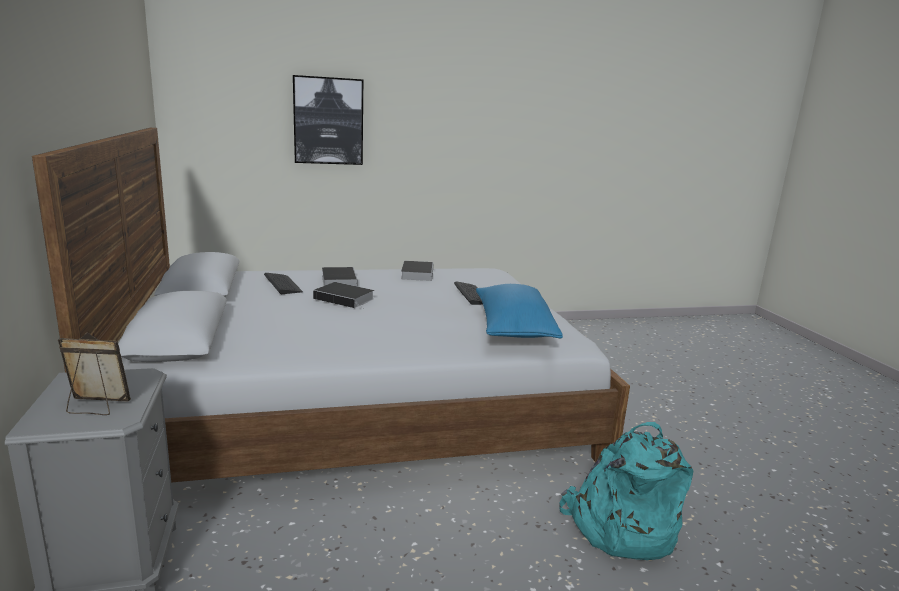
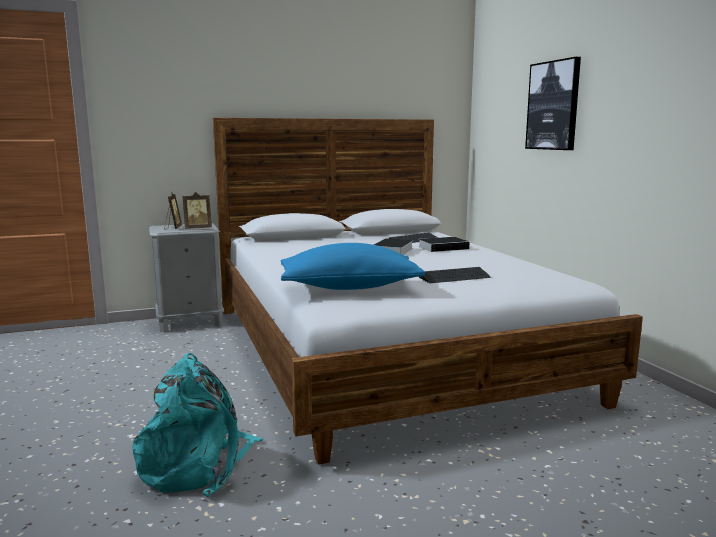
camera: 85 degrees right, 5 degrees down
book [401,261,434,281] -> none
none -> picture frame [182,192,212,229]

